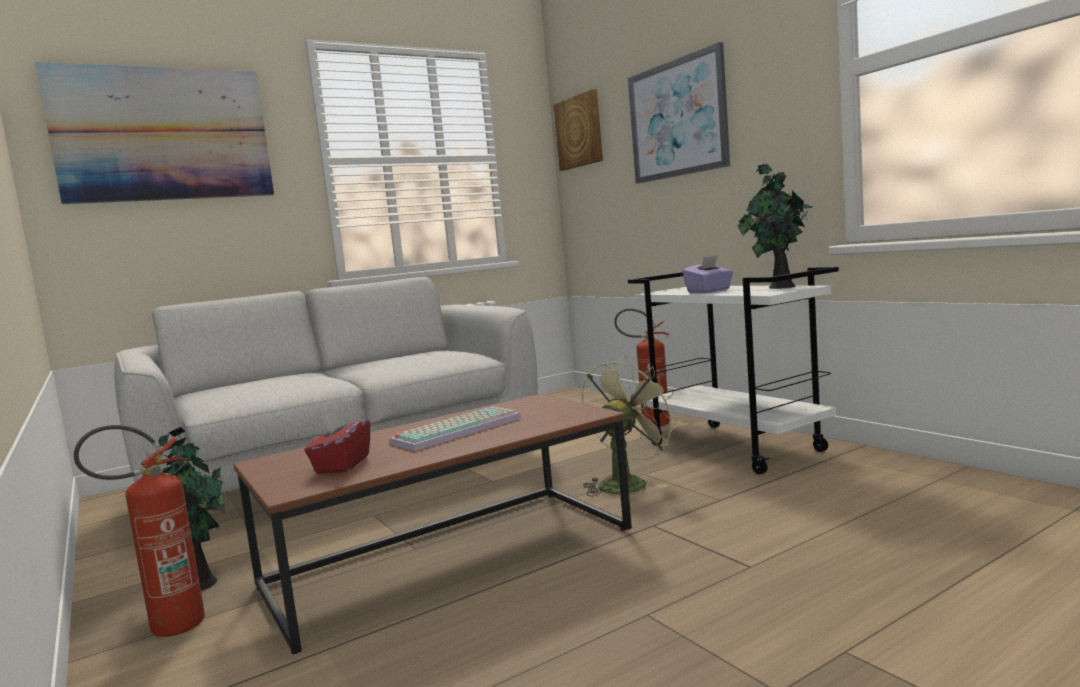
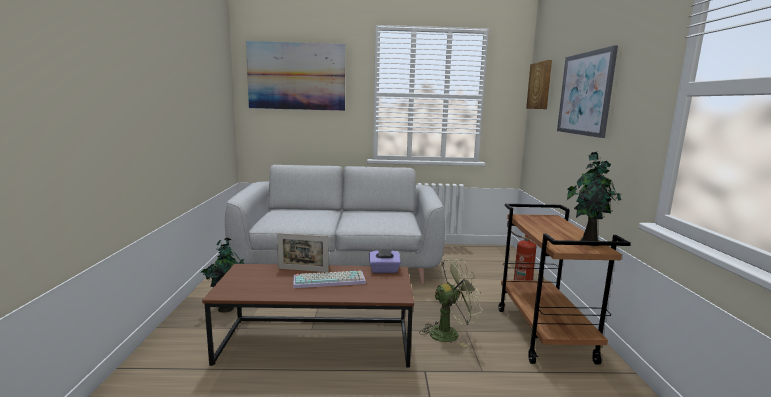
camera: 30 degrees right, 5 degrees up
fire extinguisher [74,425,205,637] -> none
red tissue box [305,410,370,474] -> none
white cart [628,267,839,475] -> brown cart [498,204,631,365]
purple tissue box [682,255,734,293] -> purple tissue box moved to [369,249,401,273]
none -> picture frame [277,233,329,272]

